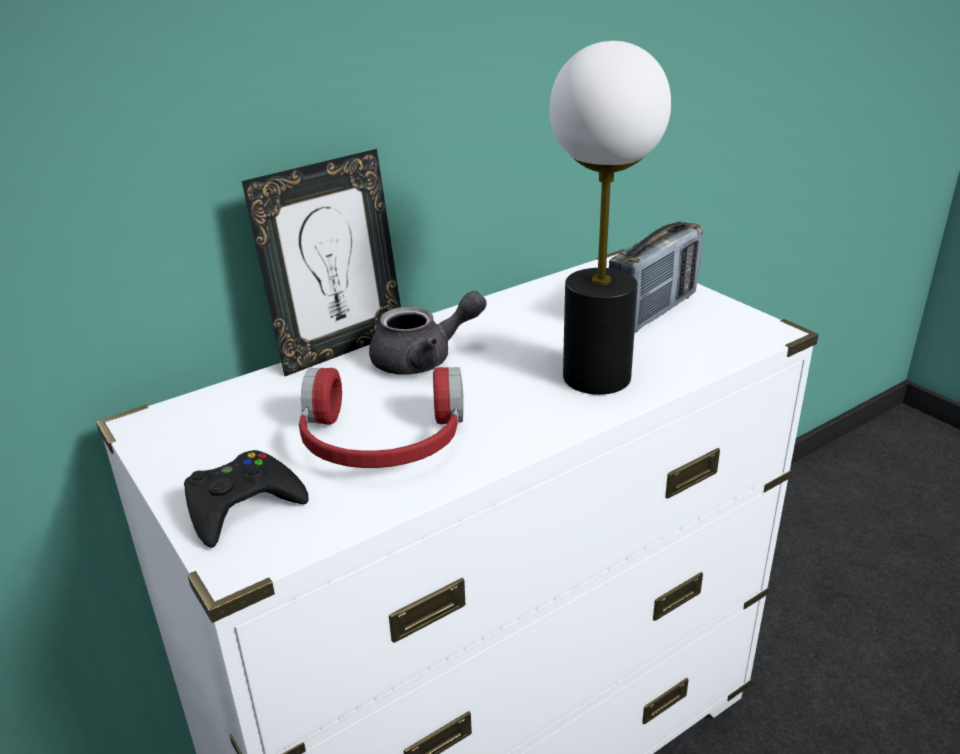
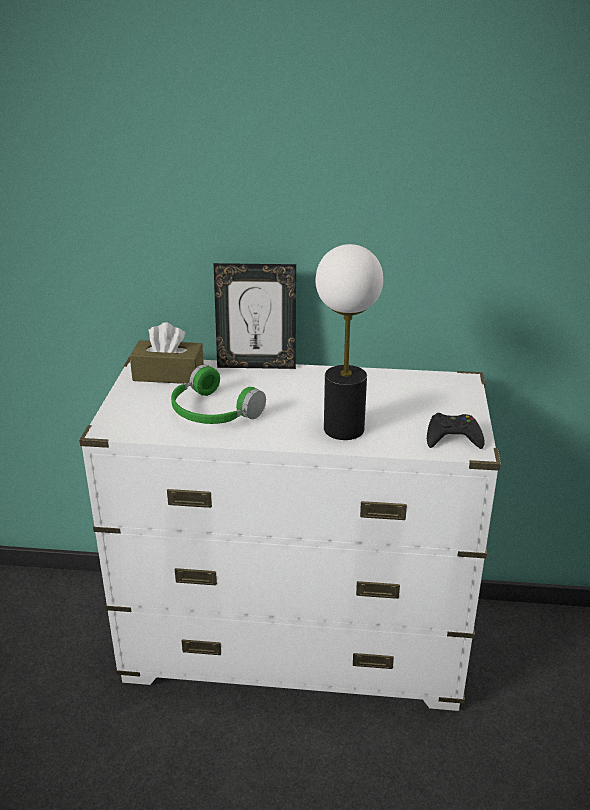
camera: 40 degrees right, 0 degrees up
black game controller [184,450,308,548] -> black game controller moved to [427,413,485,449]
red headphones [299,367,464,468] -> green headphones [171,365,266,424]
grey teapot [369,291,486,374] -> none
radio [609,221,703,333] -> none
none -> brown tissue box [130,322,204,384]

